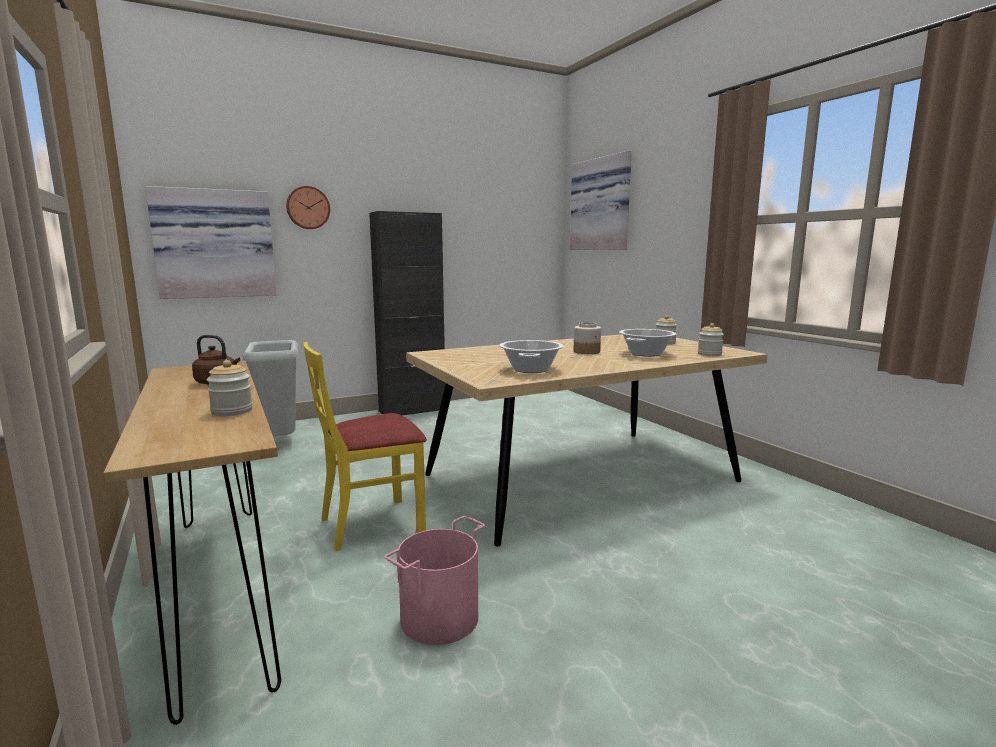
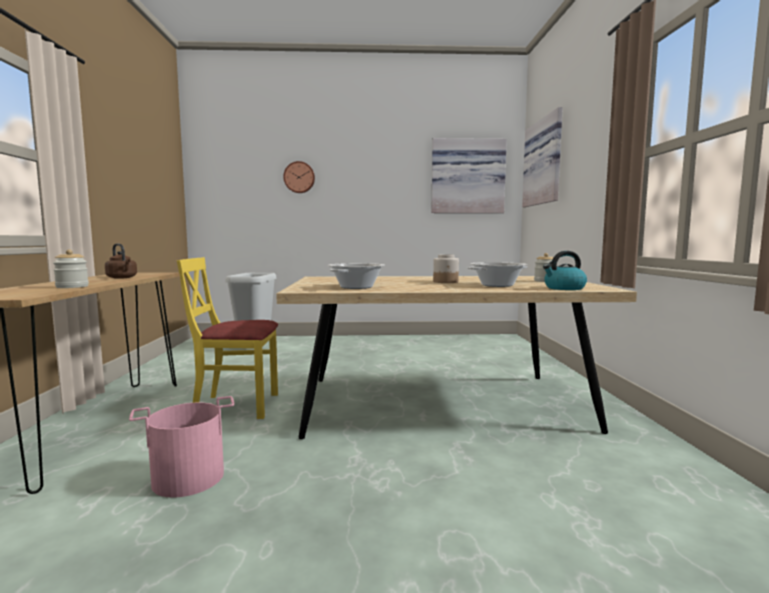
camera: 25 degrees right, 5 degrees down
picture [145,186,276,299] -> picture moved to [431,138,507,213]
black cabinet [369,211,445,416] -> none
jar [698,323,724,356] -> kettle [543,251,587,290]

